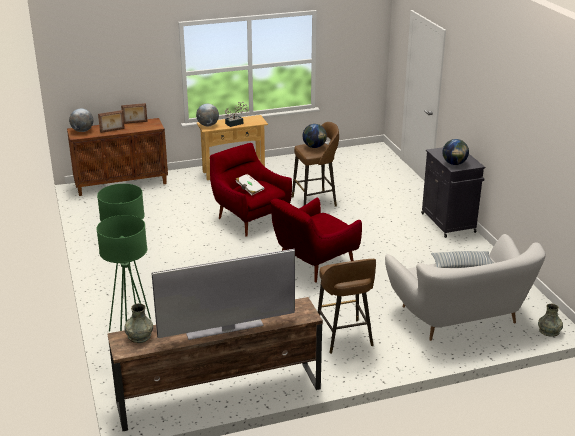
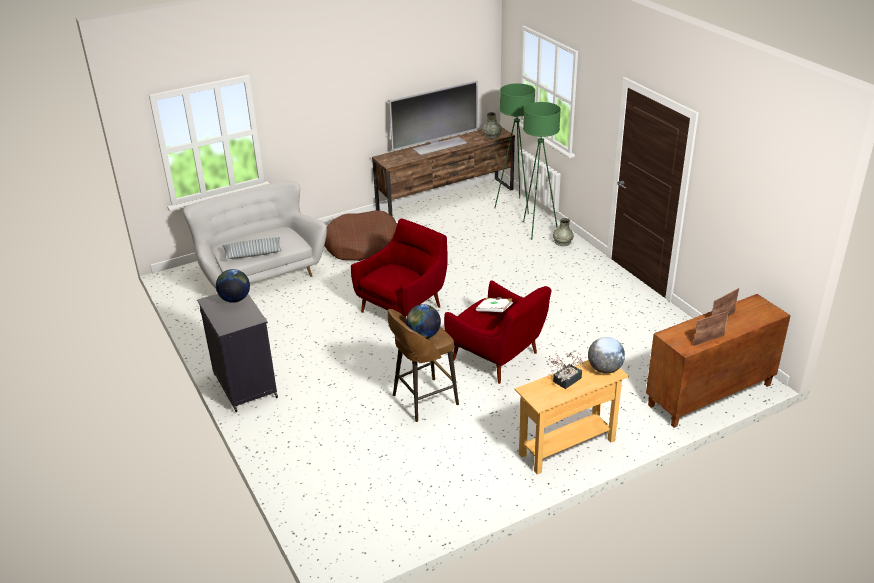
camera: 170 degrees right, 5 degrees up
globe [69,108,93,132] -> none
brown stool [318,259,376,354] -> brown dog bed [324,210,397,261]
grey vase [538,304,563,337] -> grey vase moved to [553,218,574,246]

